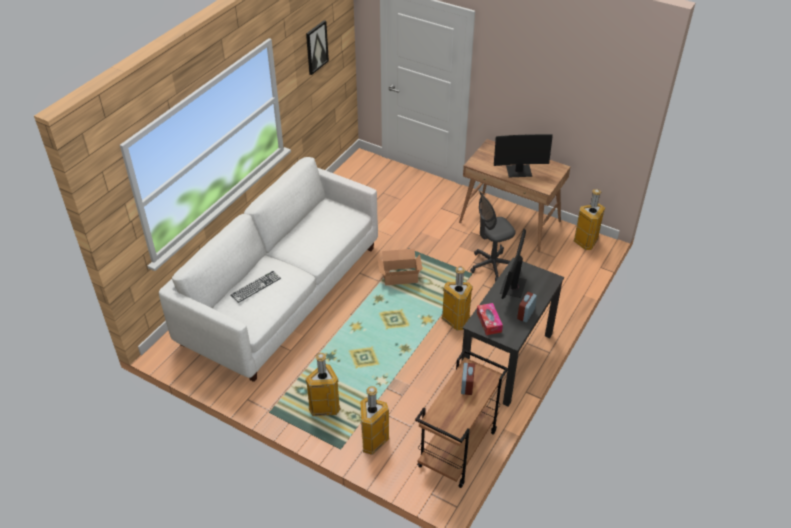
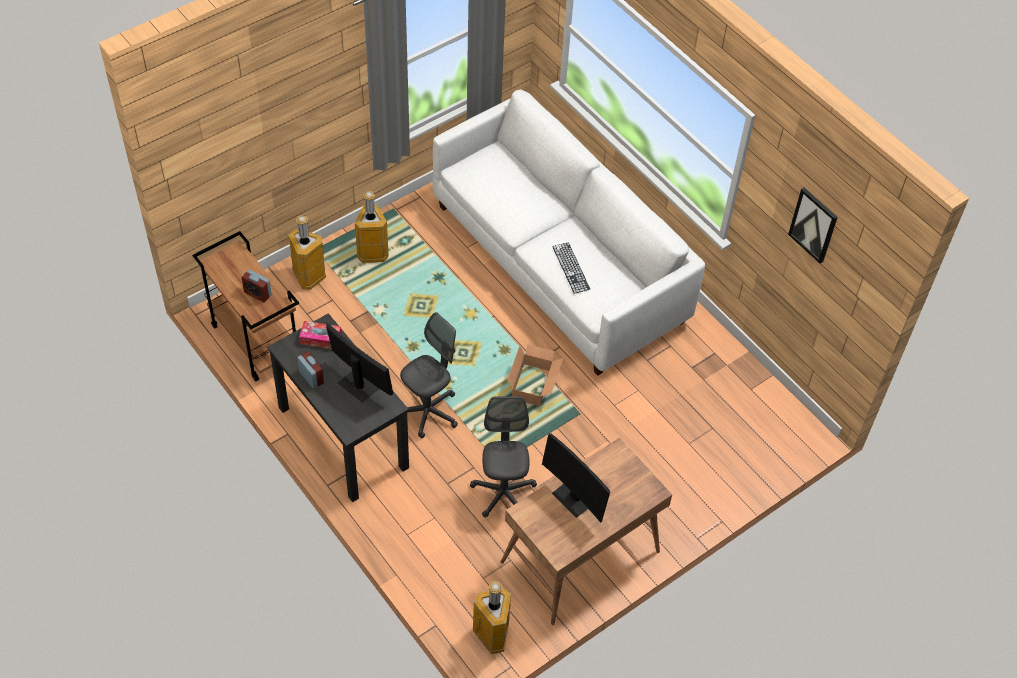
camera: 110 degrees right, 10 degrees up
keyboard [231,271,281,303] -> keyboard moved to [552,242,590,294]
trash can [442,267,473,331] -> grey office chair [400,312,458,439]
monitor [494,134,553,177] -> monitor turned 60 degrees counterclockwise [542,433,610,523]

